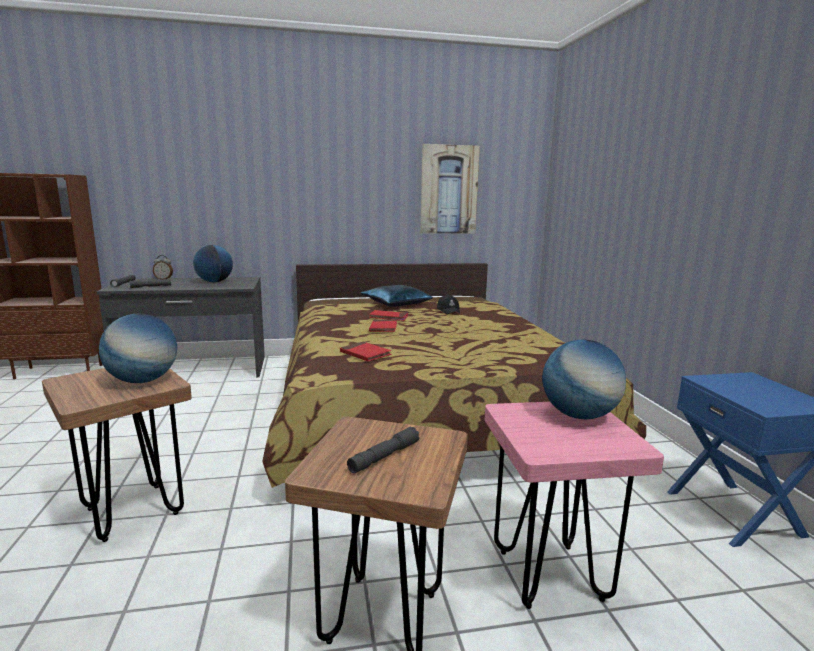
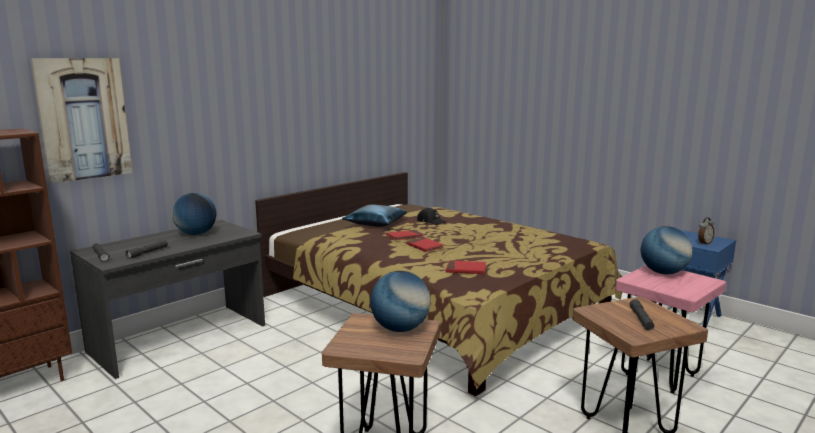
camera: 35 degrees left, 0 degrees up
alarm clock [153,255,173,280] -> alarm clock moved to [698,217,715,245]
picture [420,144,480,234] -> picture moved to [30,58,132,184]

